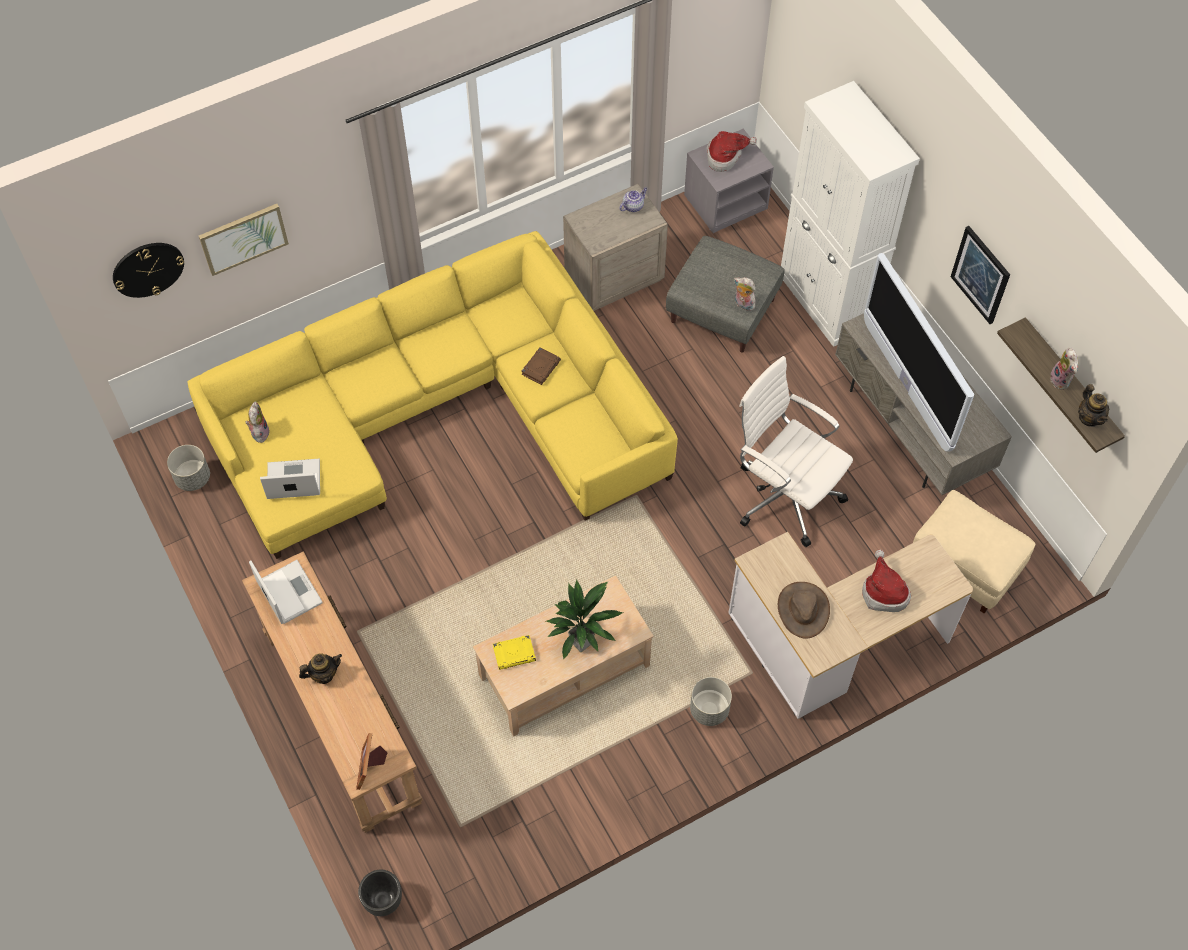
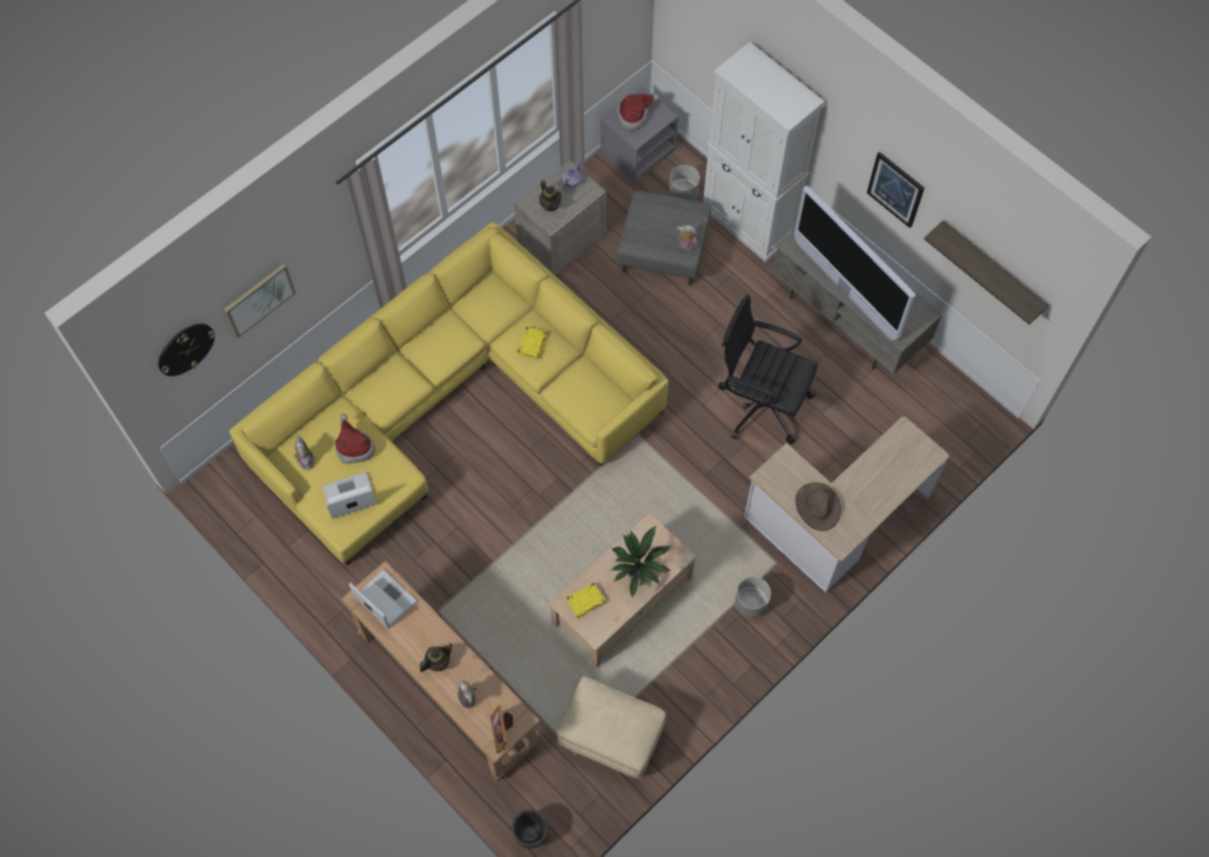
camera: 15 degrees left, 5 degrees up
grey planter [167,445,210,491] -> grey planter moved to [669,165,700,200]
brown book [521,347,561,385] -> yellow book [517,326,547,360]
white office chair [739,356,853,547] -> black office chair [718,294,818,445]
hat [862,550,911,612] -> hat moved to [335,414,375,464]
beige ottoman [913,490,1036,613] -> beige ottoman moved to [557,676,666,780]
plush toy [1048,347,1079,390] -> plush toy moved to [458,680,477,709]
teapot [1078,384,1109,427] -> teapot moved to [539,180,561,211]

